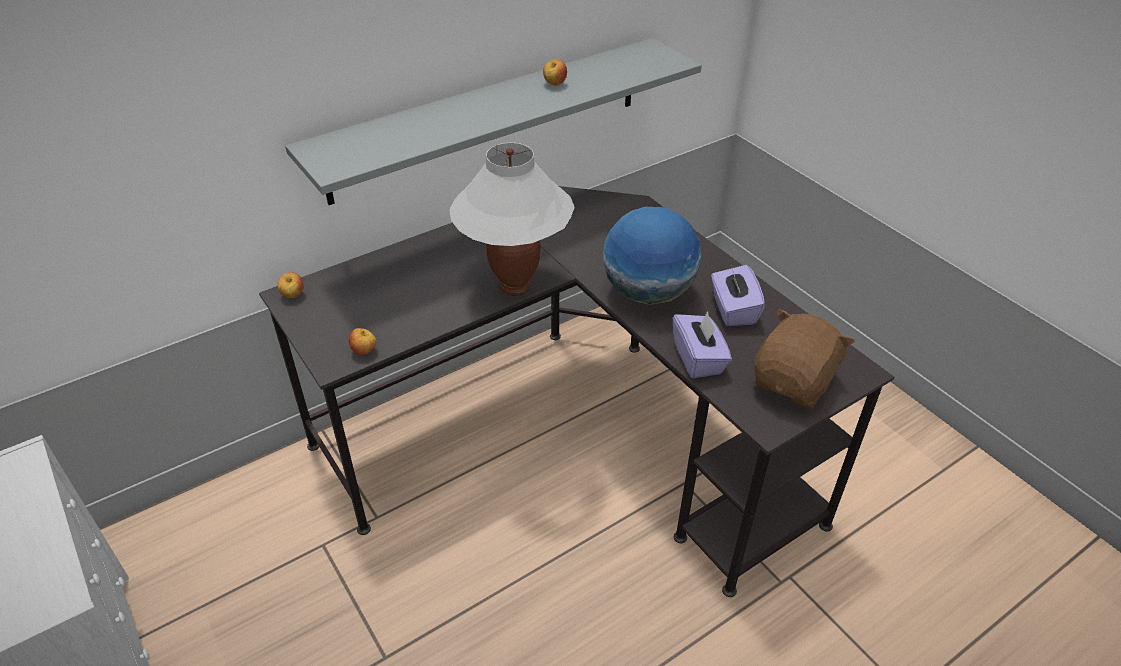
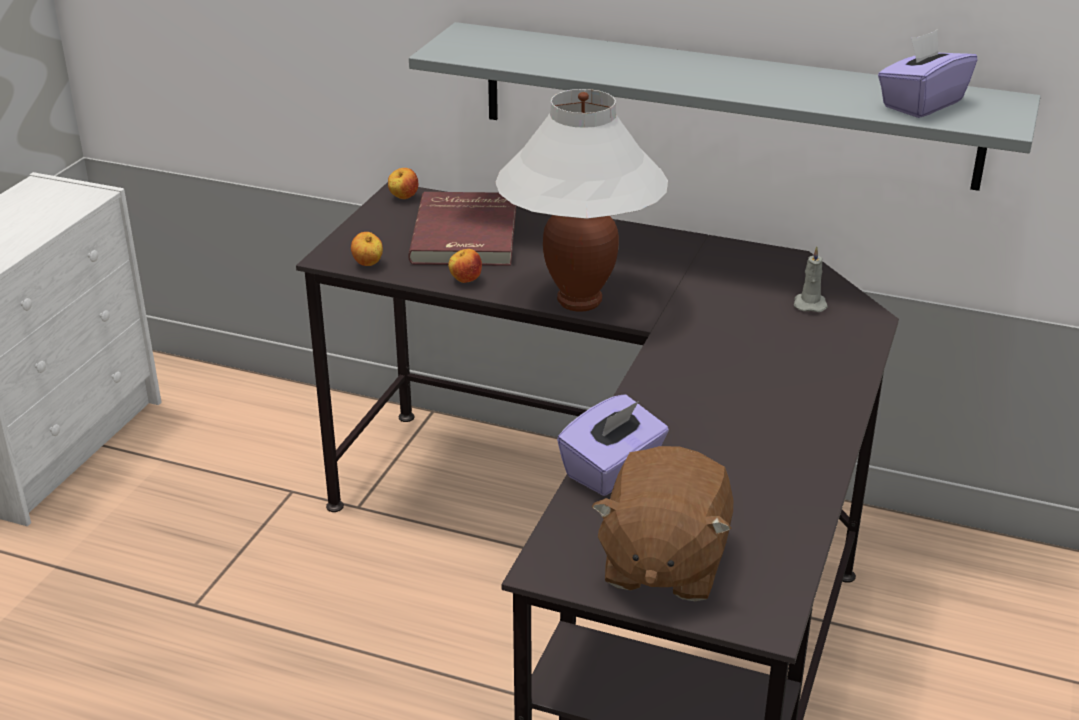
camera: 55 degrees right, 10 degrees down
apple [543,59,567,86] -> apple moved to [448,249,482,283]
globe [603,207,702,305] -> none
purple tissue box [711,265,765,326] -> purple tissue box moved to [878,30,977,118]
brown plush toy [754,309,855,408] -> brown plush toy turned 105 degrees clockwise [592,446,733,601]
none -> red book [408,192,516,266]
none -> grey candle [794,247,828,312]

